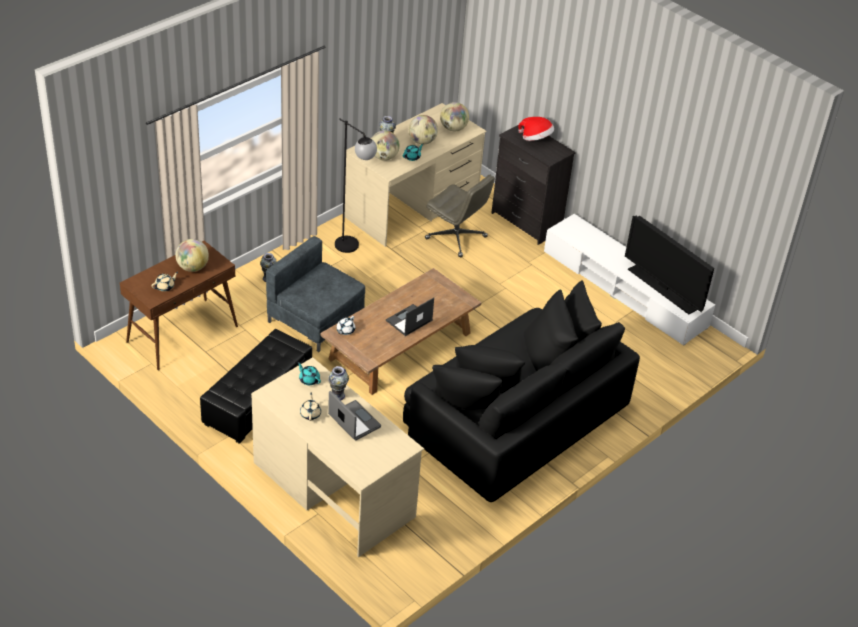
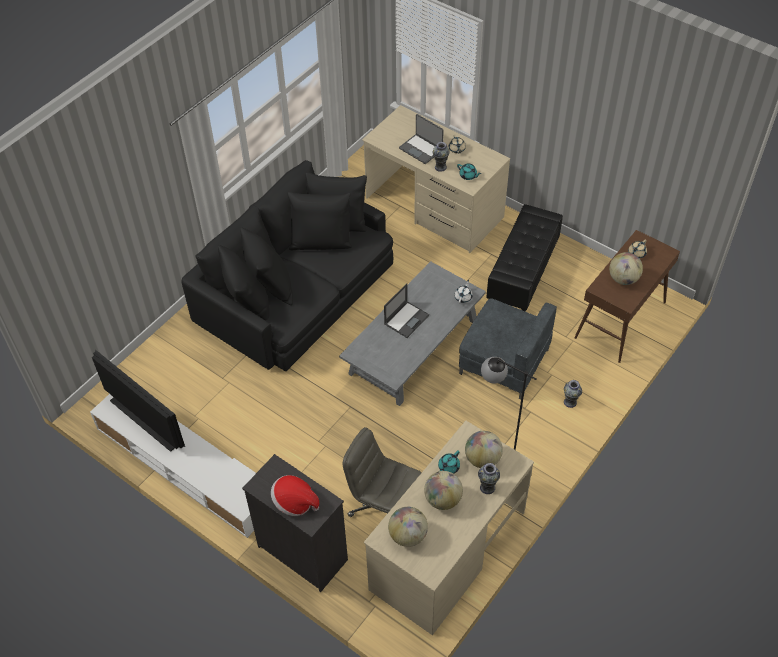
camera: 175 degrees right, 10 degrees up
brown coffee table [321,268,481,395] -> grey coffee table [339,261,486,406]

